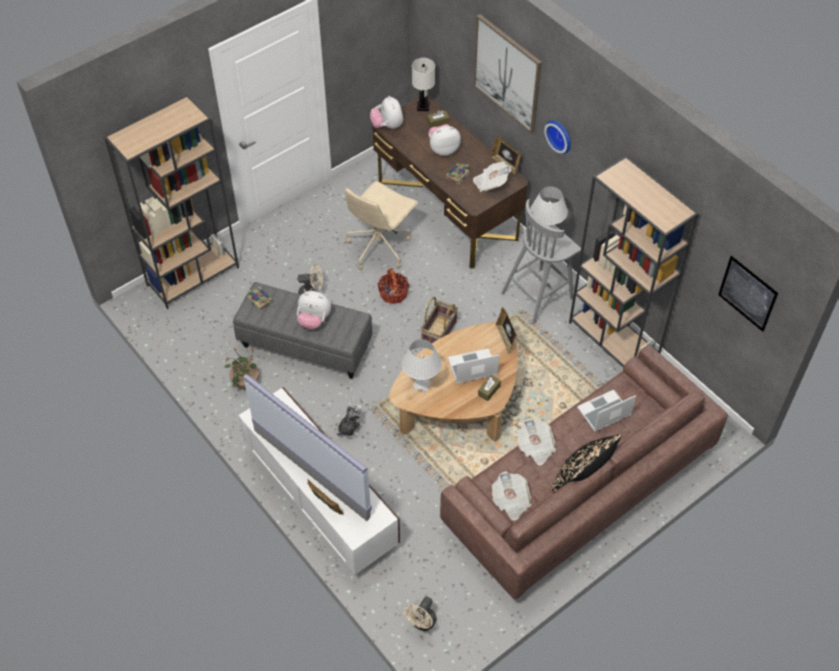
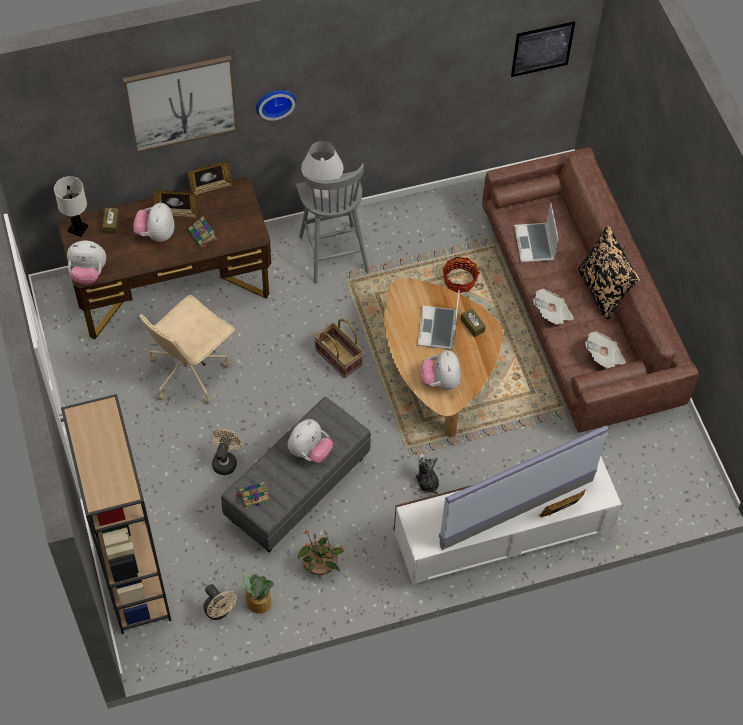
camera: 70 degrees left, 5 degrees up
beige office chair [345,181,418,270] -> beige office chair turned 75 degrees clockwise [139,295,235,403]
basket [378,268,409,304] -> basket moved to [442,257,480,293]
white table lamp [402,339,442,393] -> plush toy [420,350,461,390]
beige fan [404,597,436,631] -> beige fan moved to [203,584,237,620]
newspaper [473,161,511,192] -> none
picture frame [496,307,517,354] -> picture frame moved to [153,191,197,218]
bookcase [569,156,699,367] -> none
none -> potted plant [240,574,274,614]

